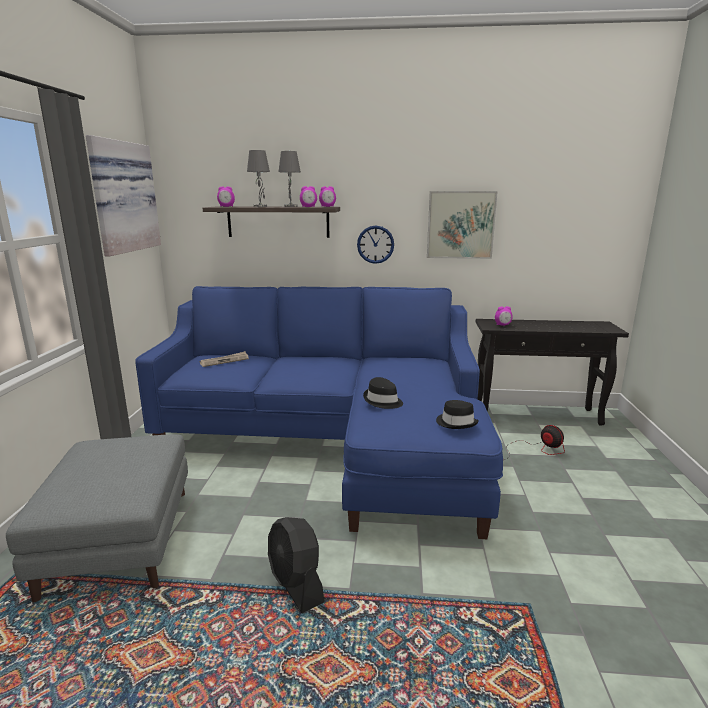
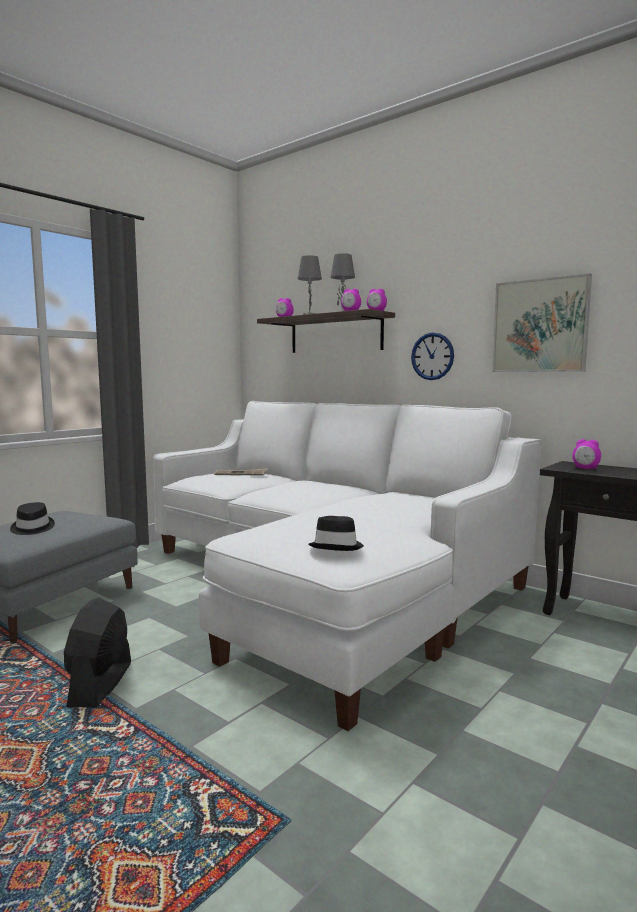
camera: 35 degrees right, 10 degrees down
picture [86,135,161,256] -> none
blue sofa [135,286,503,539] -> white sofa [153,401,541,731]
black hat [363,377,403,409] -> black hat moved to [10,502,55,535]
fan [504,425,565,460] -> none

